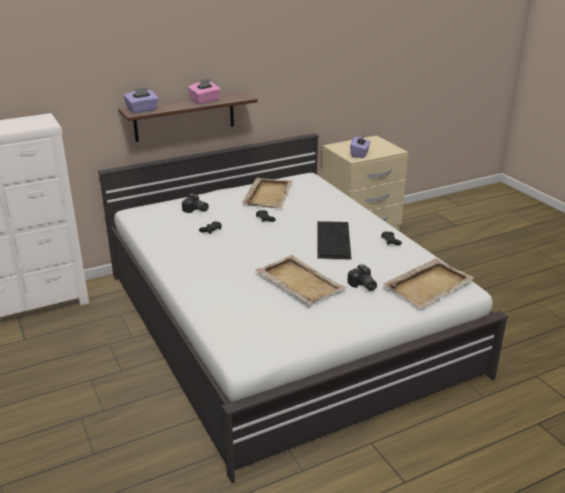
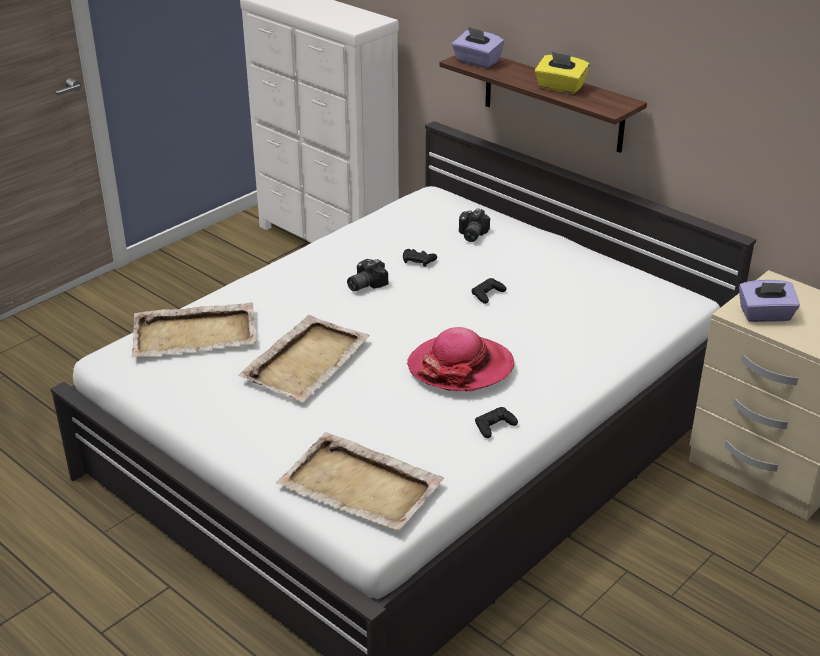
camera: 70 degrees right, 5 degrees up
pink tissue box [188,79,221,104] -> yellow tissue box [535,52,590,94]
beige tray [242,177,293,208] -> beige tray moved to [131,303,257,358]
keyboard [318,221,351,259] -> hat [407,327,514,392]
camera [347,264,377,291] -> camera moved to [347,259,388,291]

